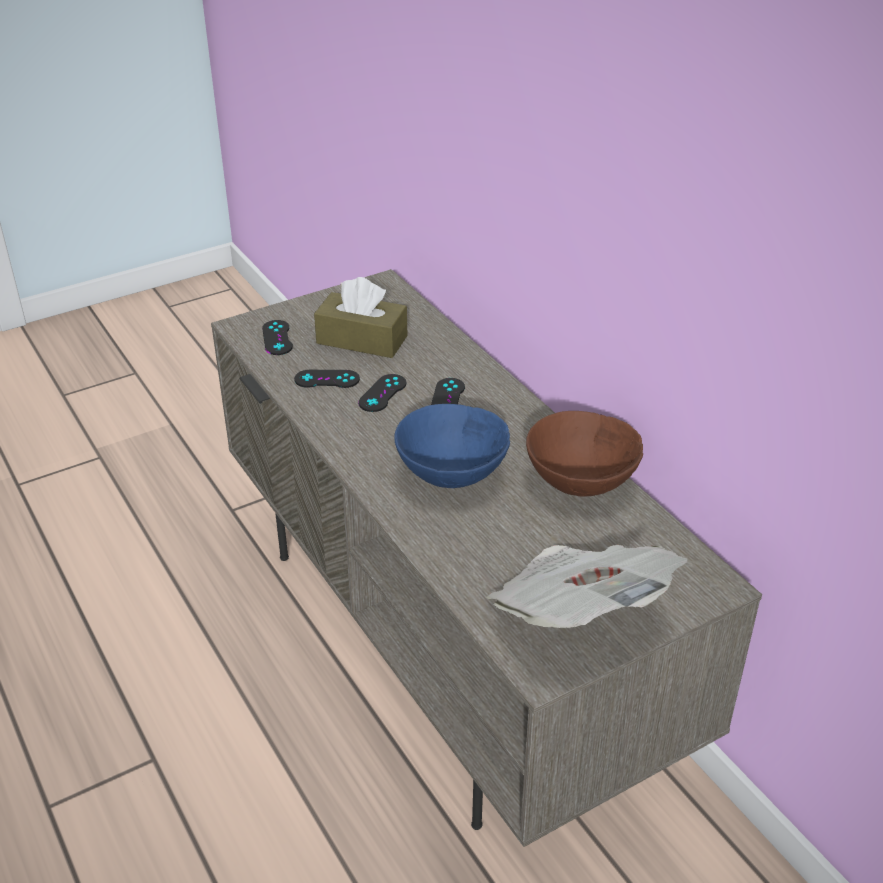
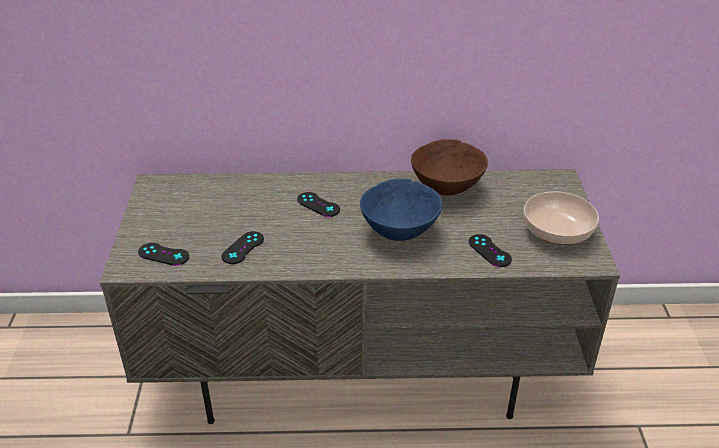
camera: 60 degrees left, 0 degrees up
brown tissue box [314,277,408,358] -> none
black game controller [358,374,406,412] -> black game controller moved to [468,234,512,267]
newspaper [486,545,687,628] -> bowl [524,191,599,245]

